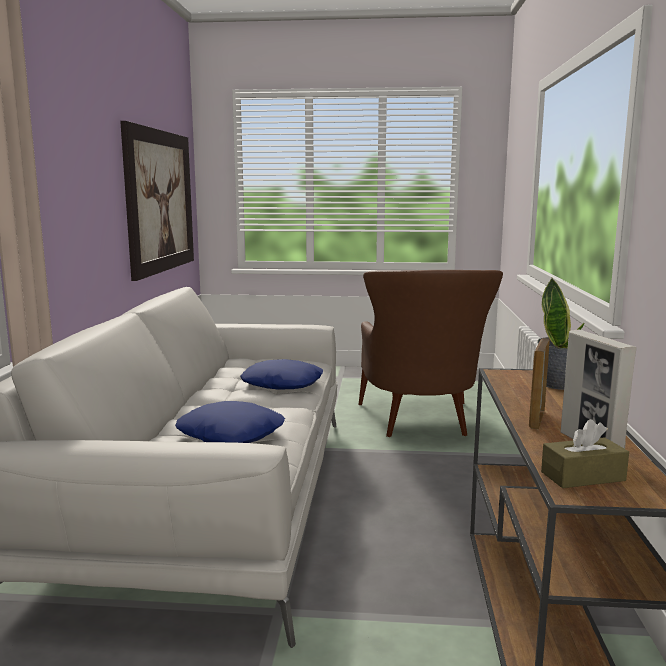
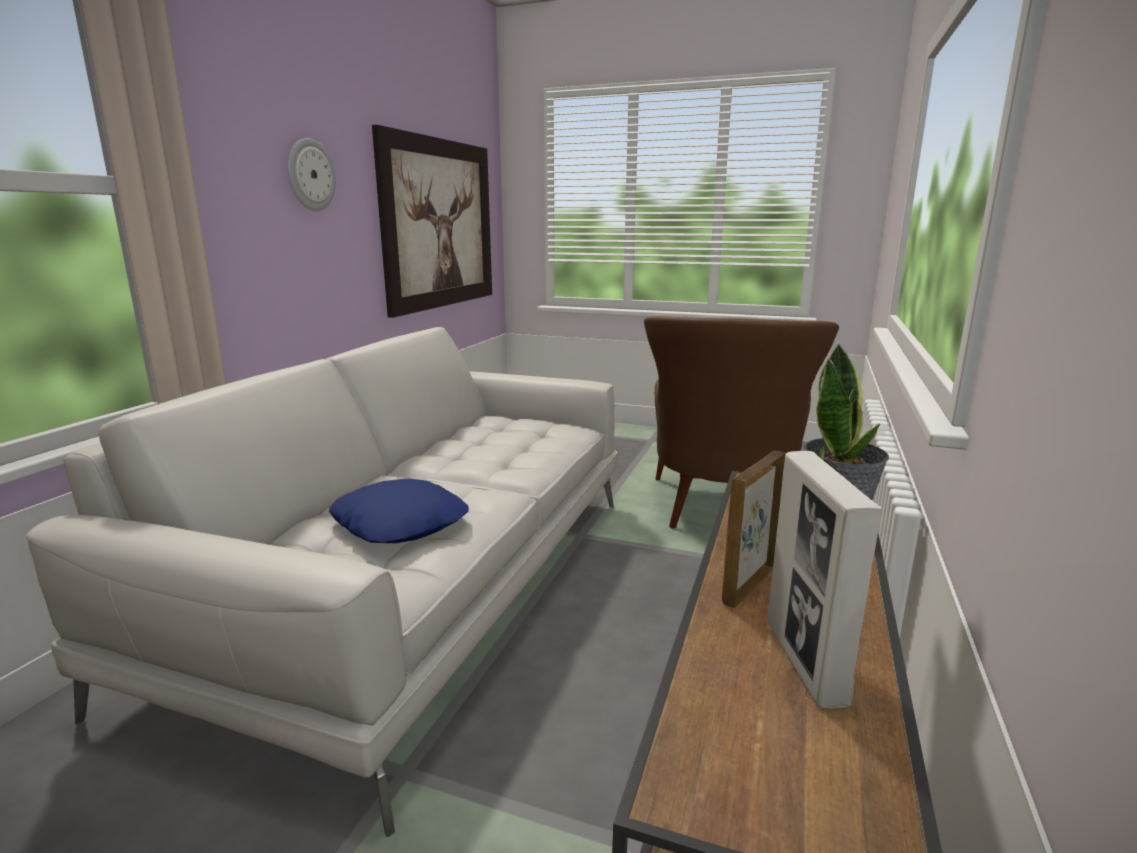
camera: 15 degrees right, 5 degrees up
blue pillow [240,359,323,390] -> none
brown tissue box [541,419,629,488] -> none
none -> wall clock [288,138,336,211]

